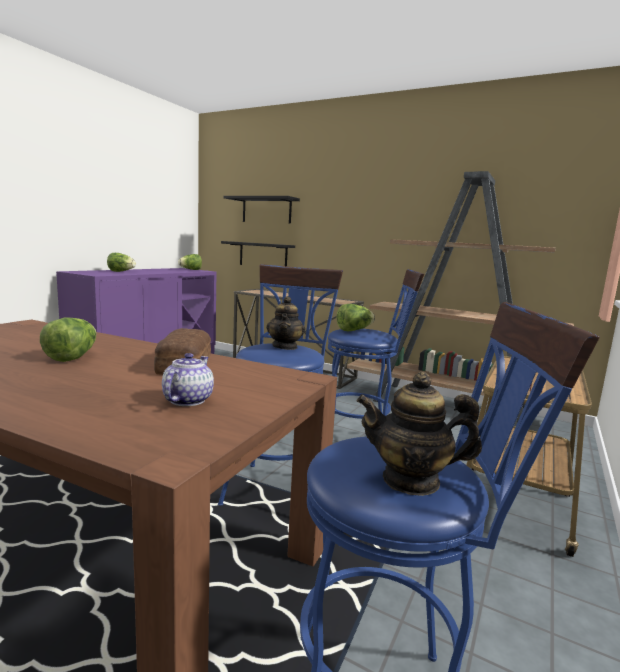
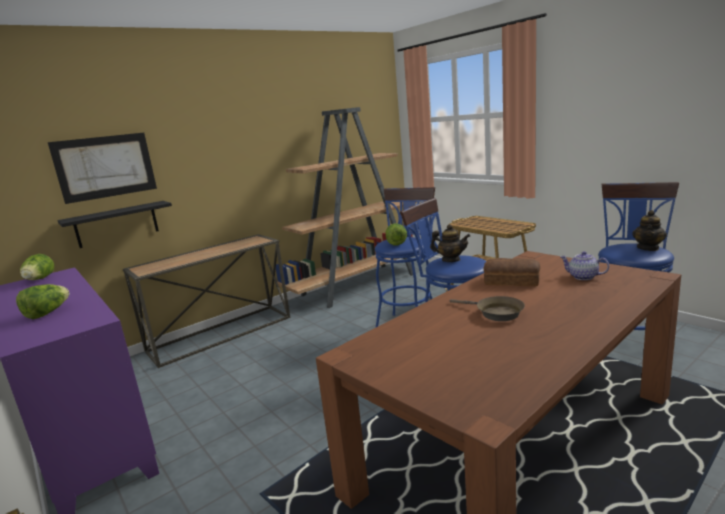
camera: 65 degrees left, 5 degrees up
lettuce [40,317,97,362] -> brown frying pan [449,296,525,321]
black shelf [224,196,300,224] -> picture [48,133,157,204]

